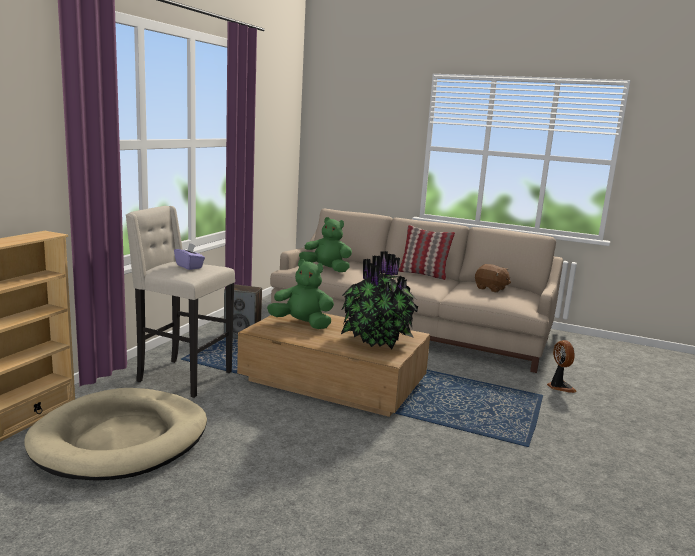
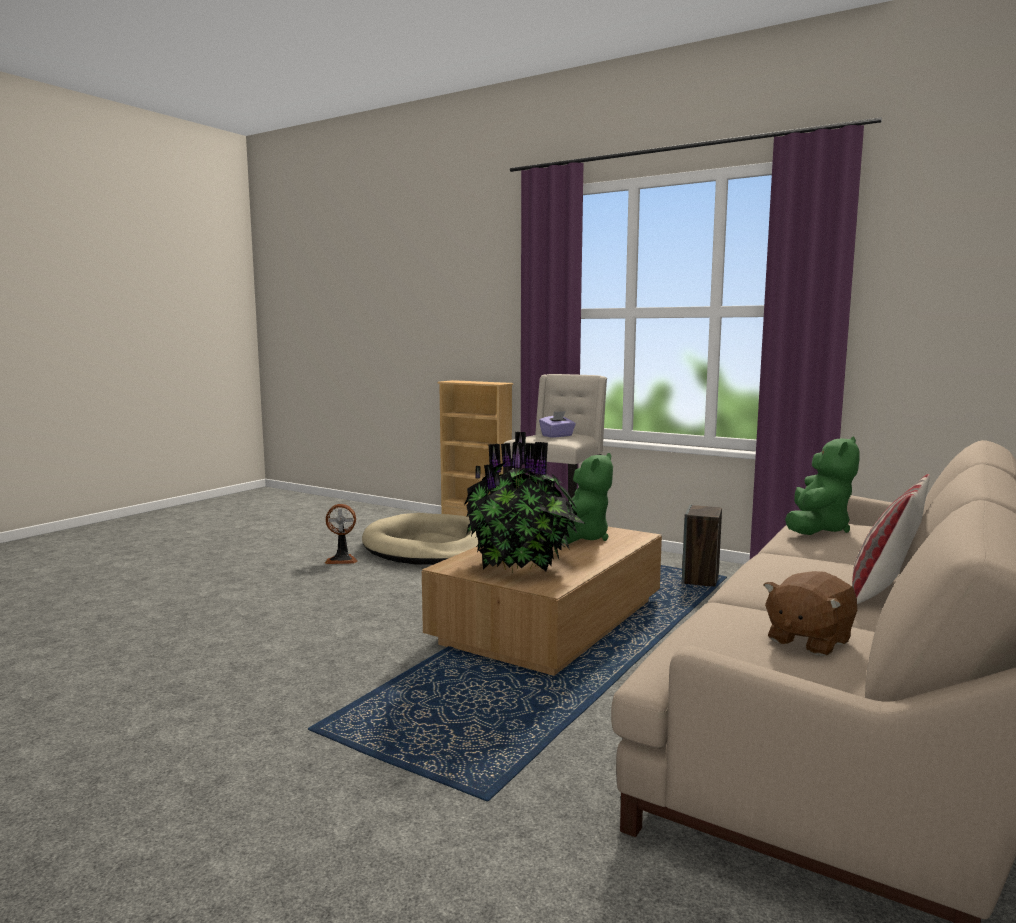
camera: 100 degrees right, 5 degrees down
fan [547,340,577,393] -> fan moved to [324,504,358,564]

